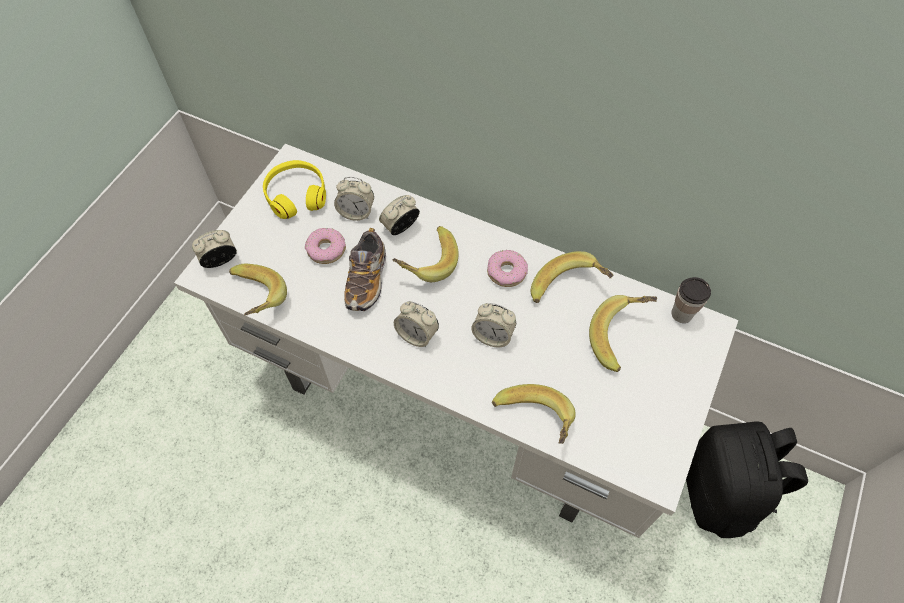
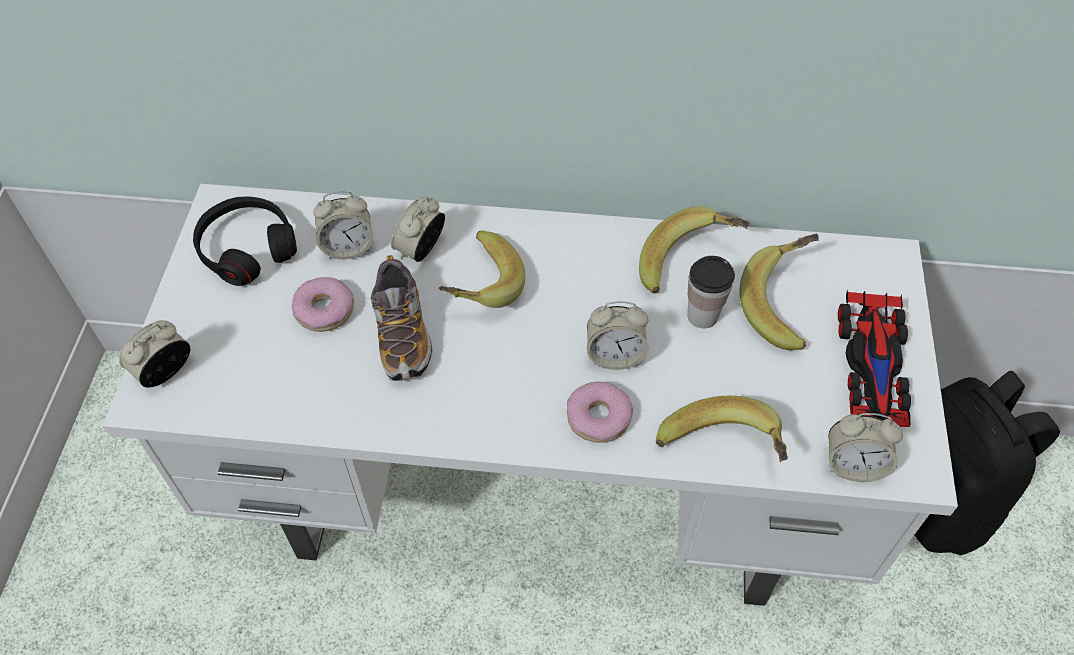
camera: 20 degrees left, 5 degrees down
banana [229,264,287,315] -> none
yellow headphones [263,160,326,219] -> black headphones [193,196,297,286]
alarm clock [394,301,439,347] -> alarm clock moved to [828,413,903,482]
donut [487,250,528,287] -> donut moved to [567,381,633,443]
cup [671,277,711,323] -> cup moved to [687,256,735,328]
none -> toy car [838,290,911,427]

